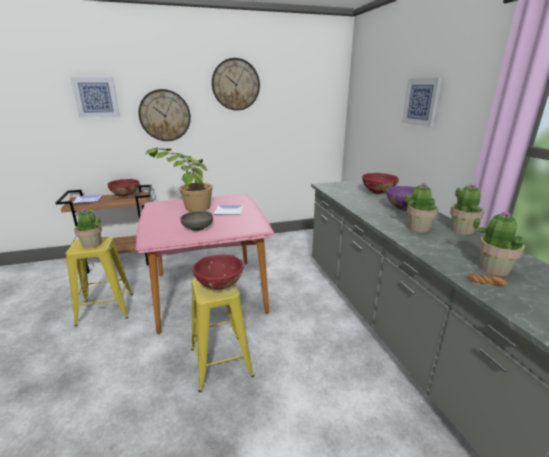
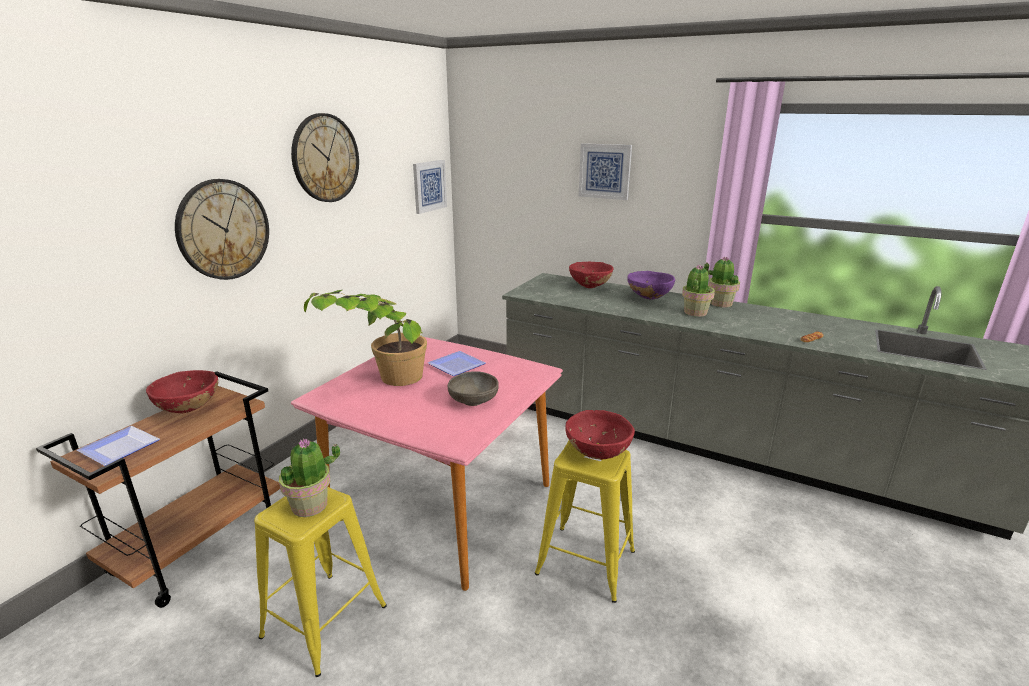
camera: 45 degrees left, 0 degrees up
picture [70,77,120,118] -> picture moved to [413,160,447,214]
potted plant [473,211,525,276] -> none

